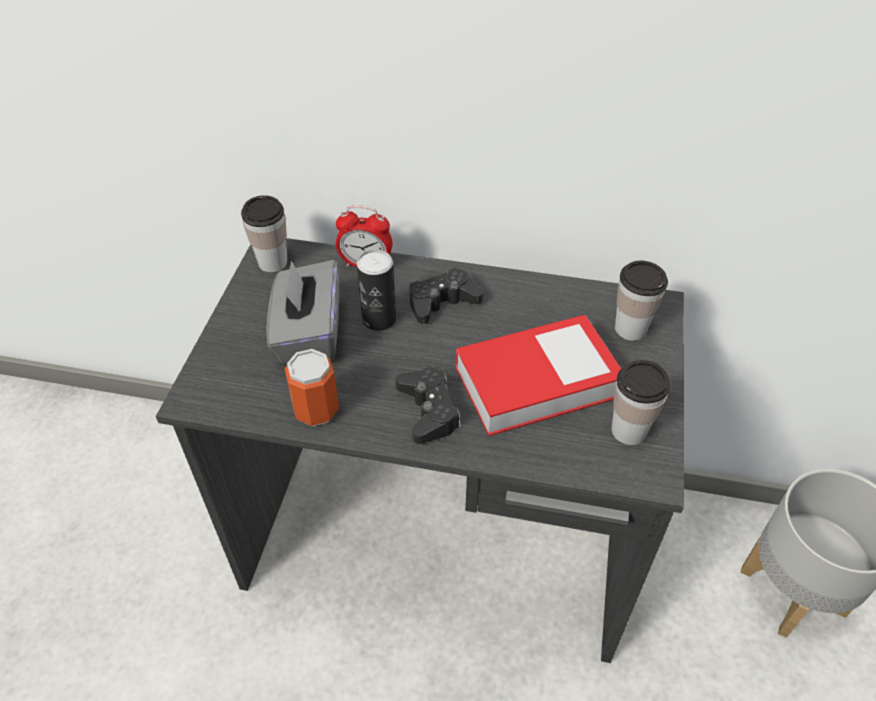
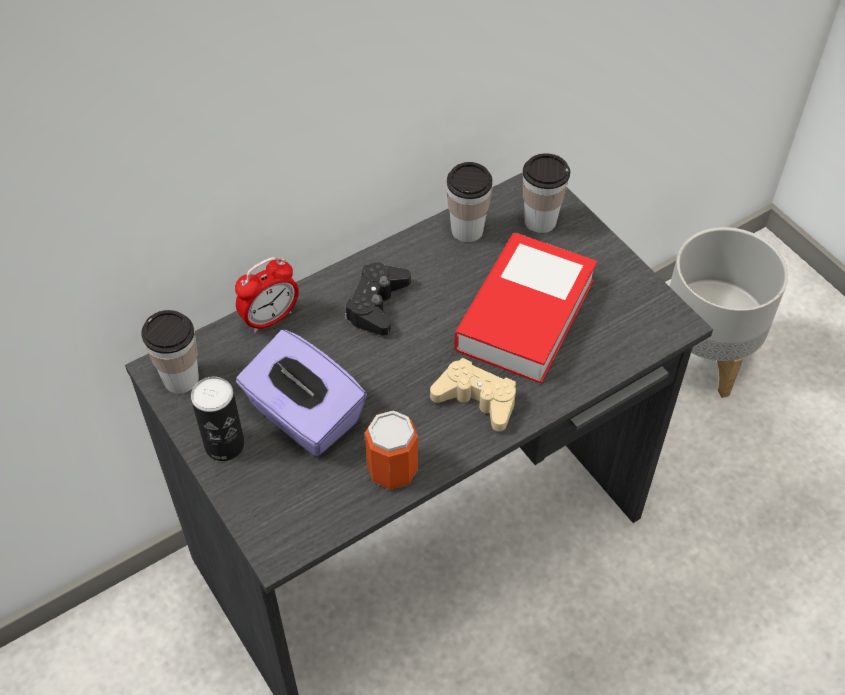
camera: 45 degrees left, 5 degrees up
grey tissue box [267,260,339,364] -> purple tissue box [236,330,367,456]
can [357,250,396,331] -> can moved to [191,376,245,461]
black game controller [395,368,461,444] -> beige game controller [430,358,516,431]
cup [611,360,671,445] -> cup moved to [446,162,492,242]

